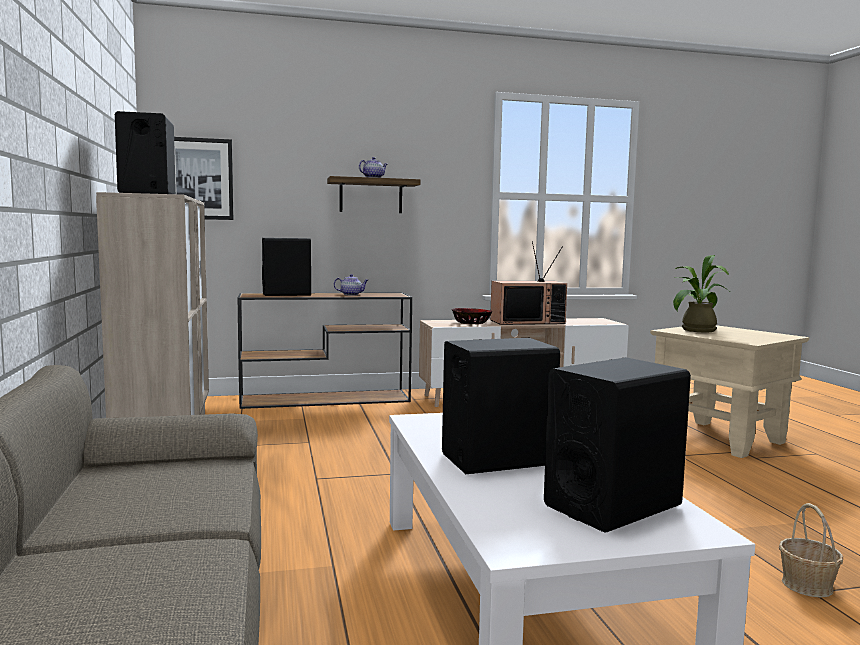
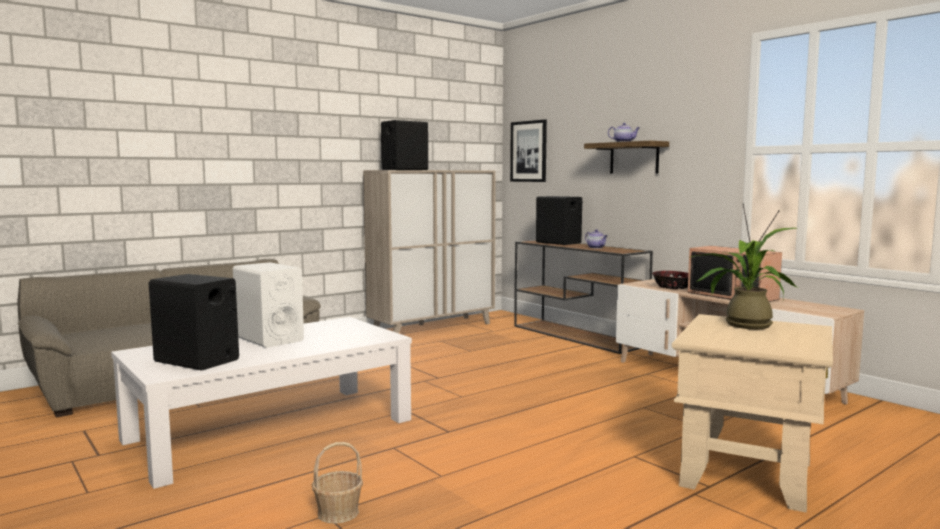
camera: 65 degrees right, 0 degrees up
black speaker [442,338,560,474] -> white speaker [233,262,304,348]

